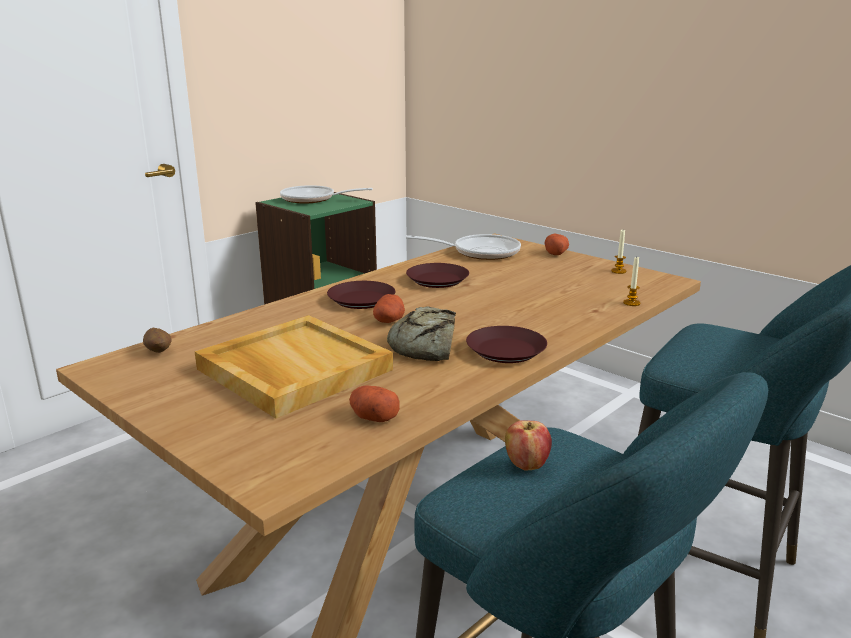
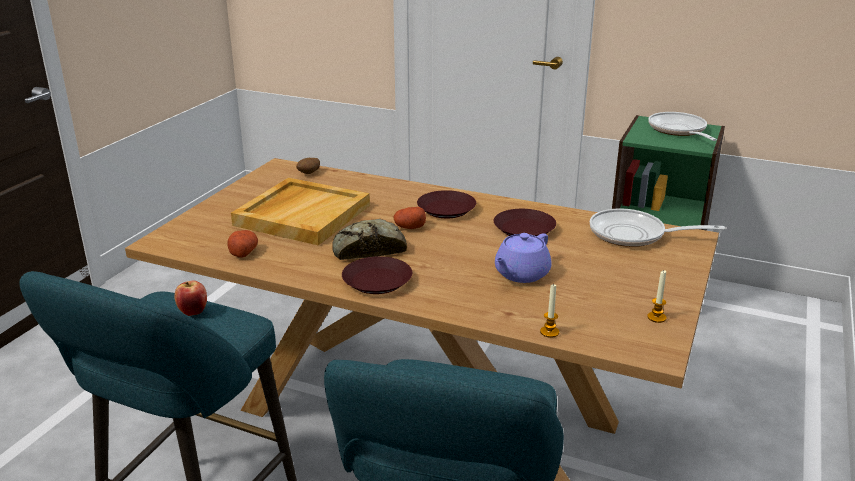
camera: 70 degrees right, 5 degrees up
frying pan [406,234,521,260] -> frying pan turned 120 degrees clockwise [590,208,725,247]
potato [544,234,569,255] -> none
none -> purple teapot [495,233,551,283]

